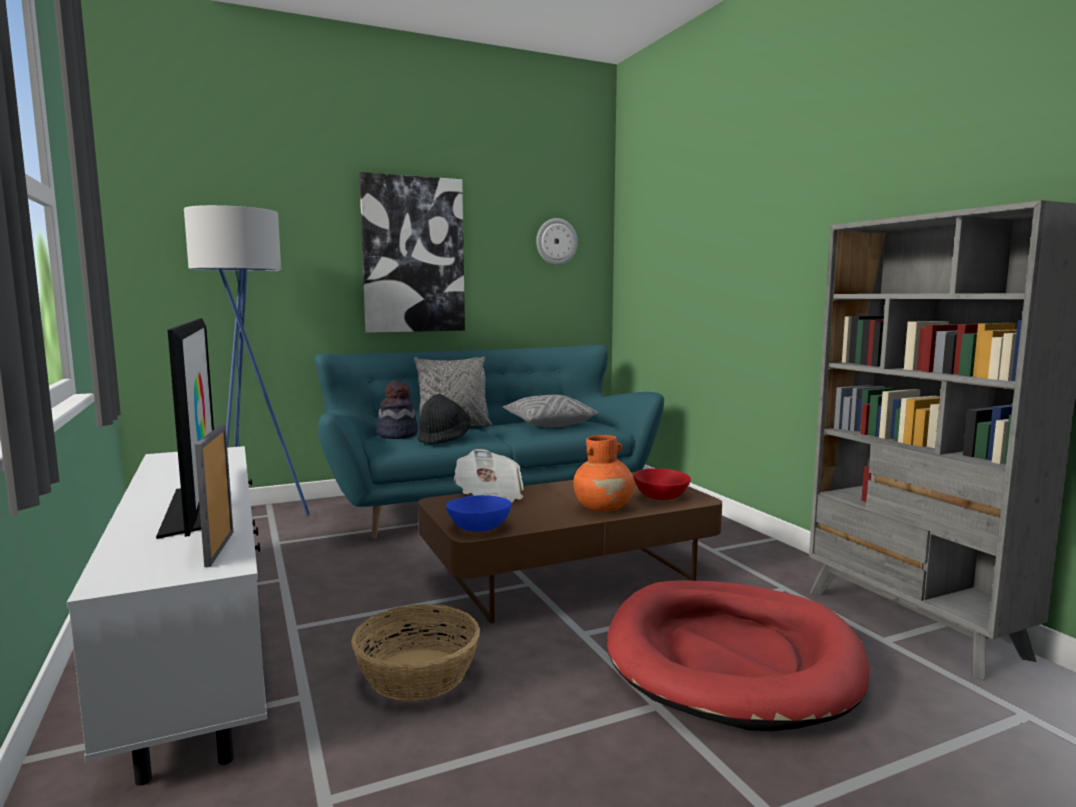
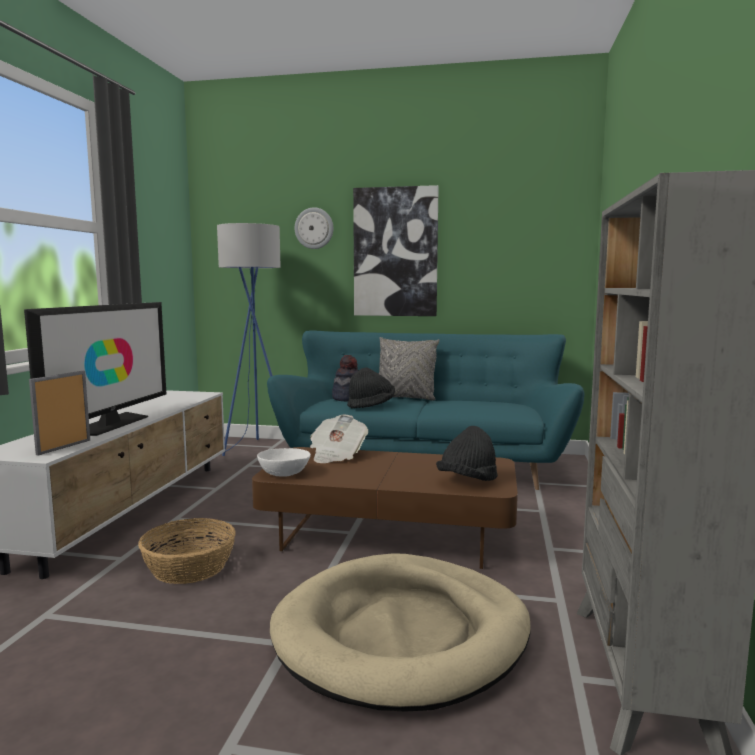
camera: 35 degrees right, 0 degrees up
blue bowl [446,495,512,532] -> white bowl [257,448,311,477]
grey pillow [503,395,599,427] -> none
wall clock [536,218,578,265] -> wall clock moved to [295,207,333,249]
orange vase [573,435,635,512] -> none
red dog bed [607,581,870,731] -> beige dog bed [270,554,531,712]
red bowl [634,469,691,500] -> black hat [436,426,498,481]

